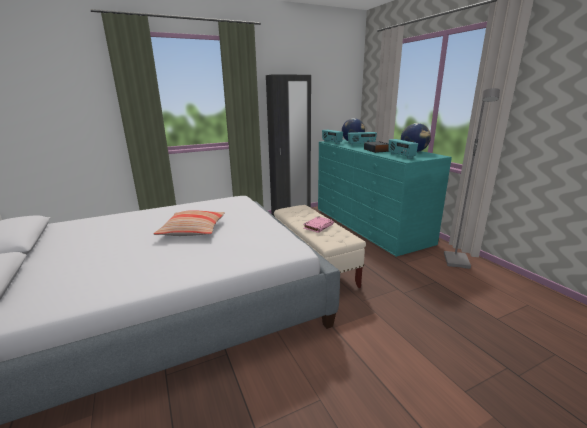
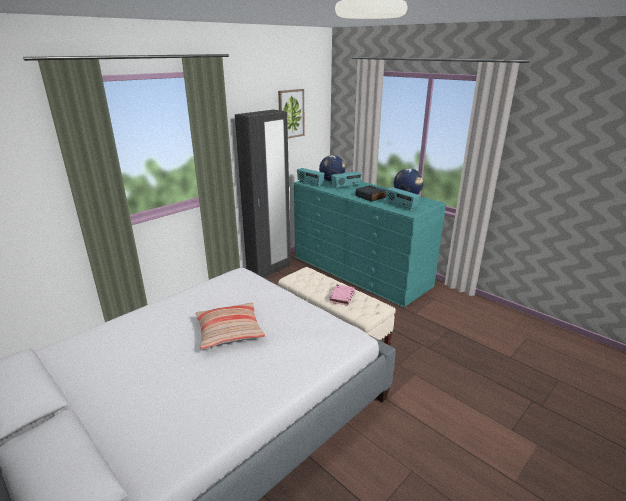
camera: 20 degrees left, 5 degrees up
grey floor lamp [444,88,500,269] -> none
none -> picture [278,89,305,139]

